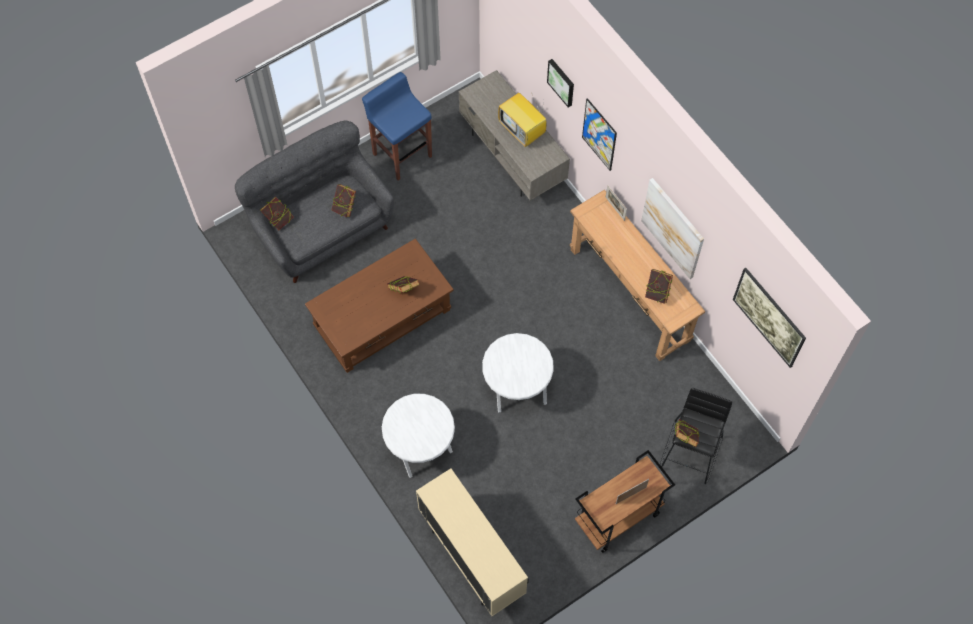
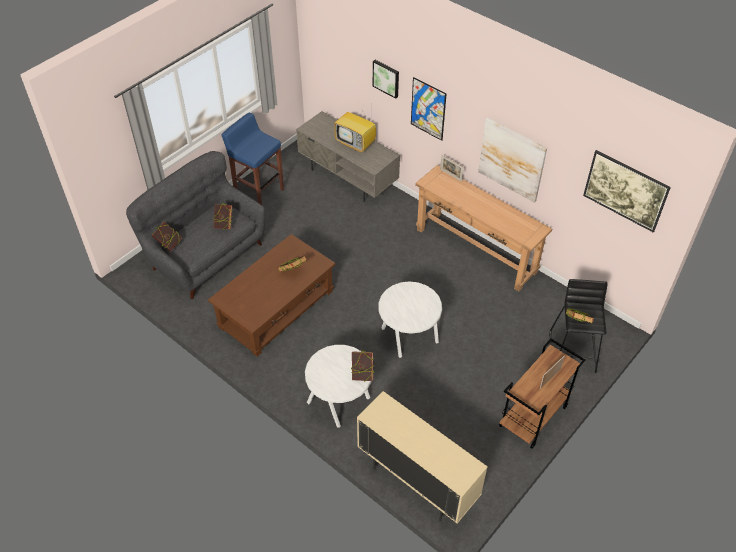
camera: 15 degrees left, 15 degrees down
book [645,269,673,303] -> book moved to [351,350,374,382]

